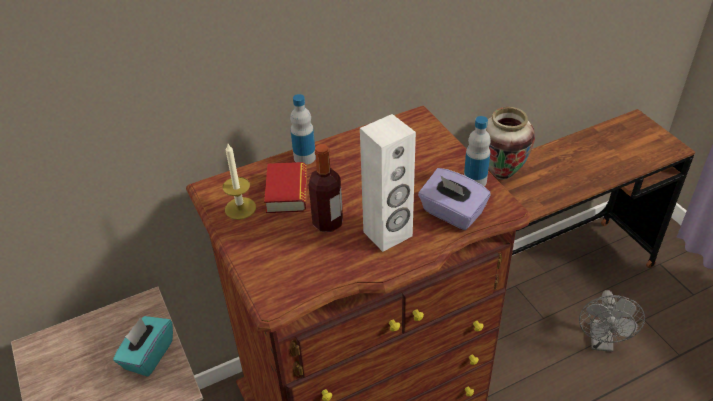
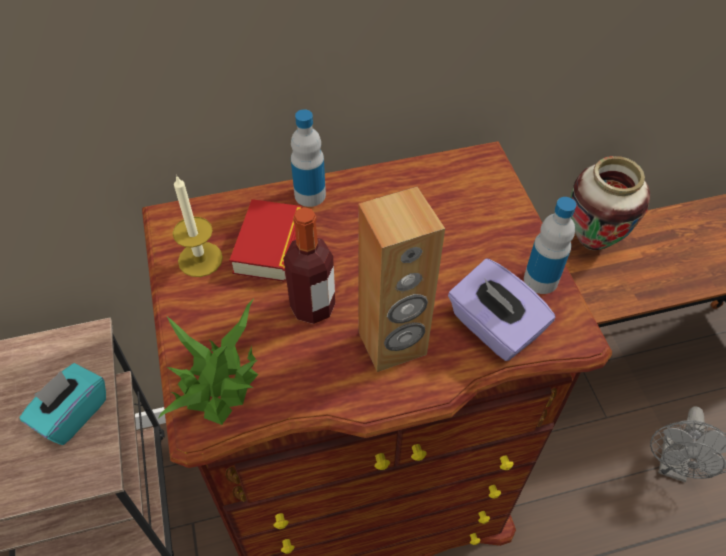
camera: 10 degrees right, 10 degrees up
white speaker [360,114,416,252] -> brown speaker [358,187,445,372]
none -> potted plant [158,300,258,425]

